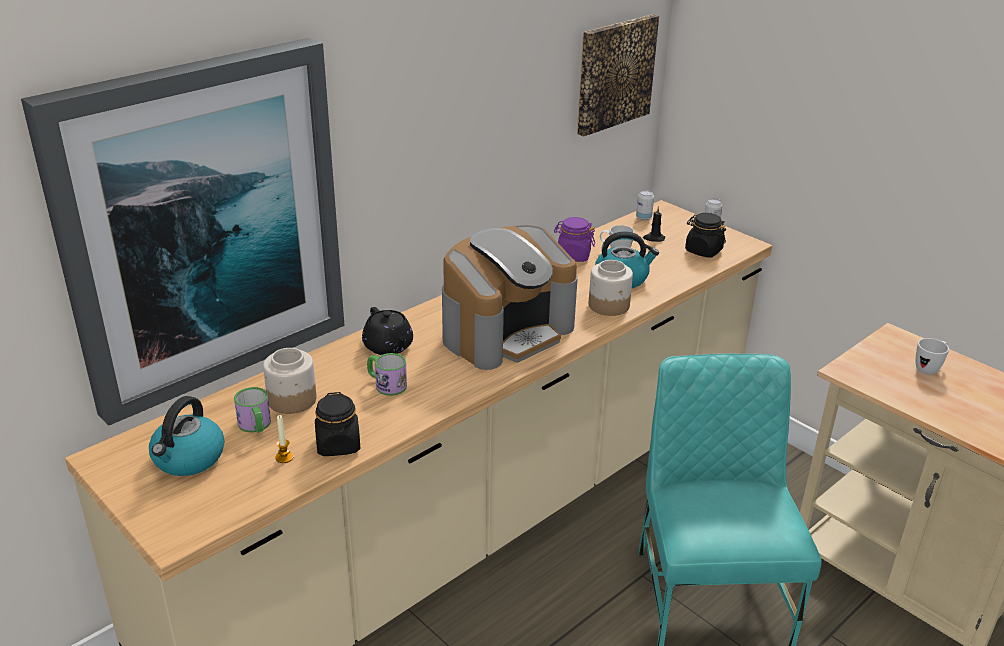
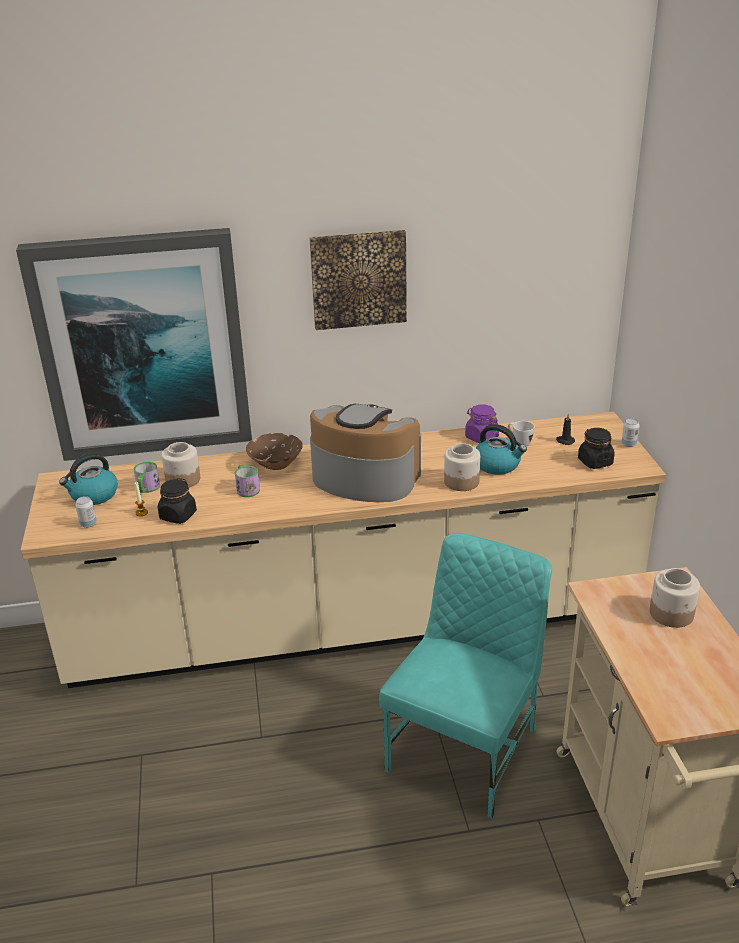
camera: 35 degrees right, 0 degrees up
black teapot [362,307,413,355] -> brown bowl [246,433,303,470]
coffee machine [442,225,578,370] -> coffee machine turned 150 degrees counterclockwise [310,404,421,502]
picture [577,14,659,137] -> picture moved to [309,230,407,330]
can [636,190,654,220] -> can moved to [75,496,97,528]
white mug [916,338,949,374] -> jar [650,568,700,628]

